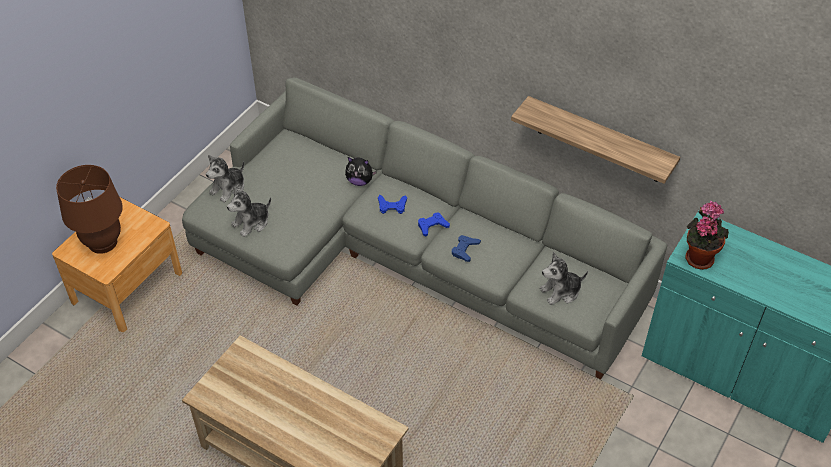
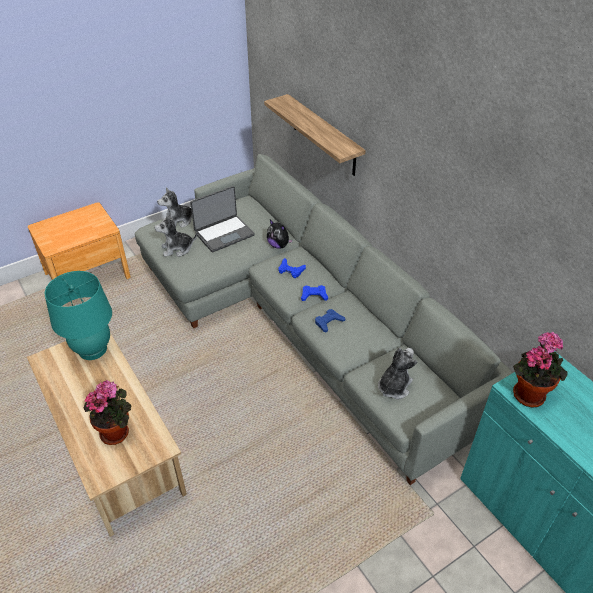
camera: 25 degrees right, 5 degrees down
brown table lamp [56,165,123,254] -> none
shelf [511,96,680,184] -> shelf moved to [264,94,366,176]
plush toy [540,252,588,305] -> plush toy turned 120 degrees clockwise [378,348,418,399]
none -> turquoise table lamp [45,271,112,360]
none -> potted plant [83,380,131,445]
none -> laptop [190,186,255,252]

